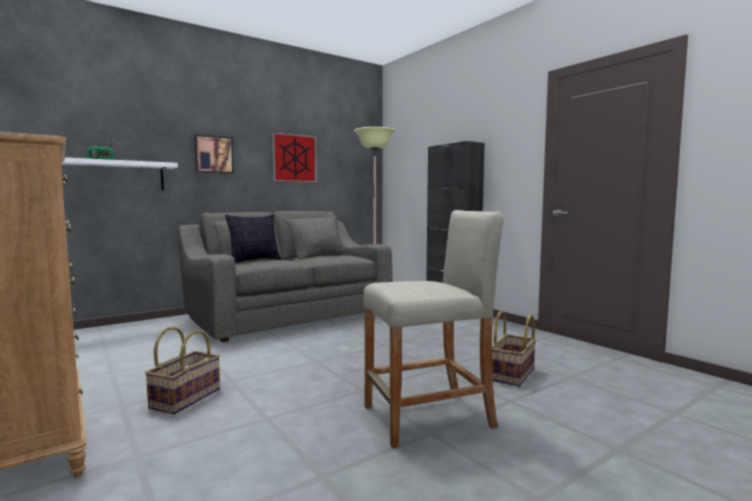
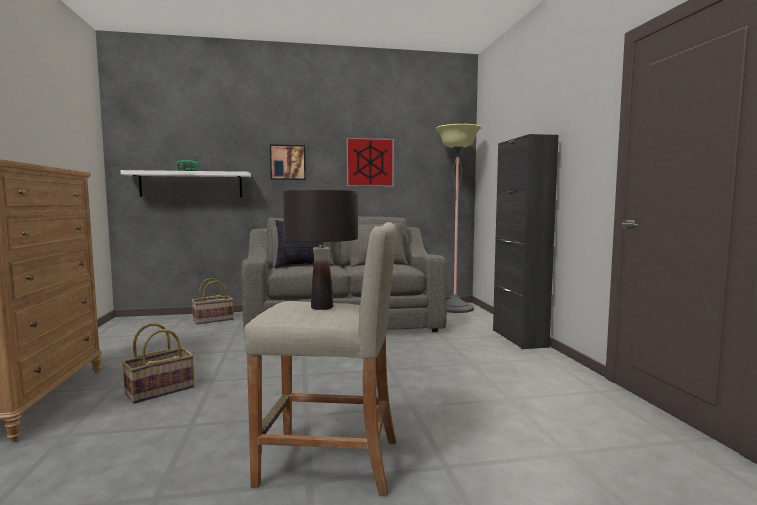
camera: 25 degrees right, 0 degrees up
basket [492,310,536,387] -> basket moved to [191,278,234,325]
none -> black table lamp [283,190,358,310]

